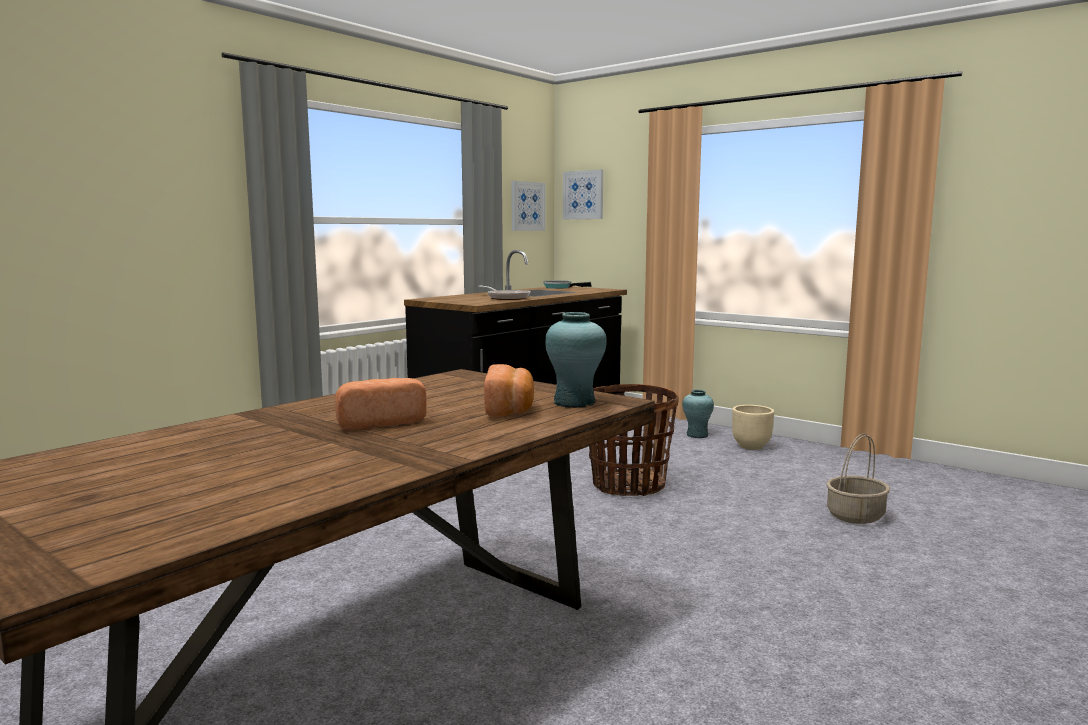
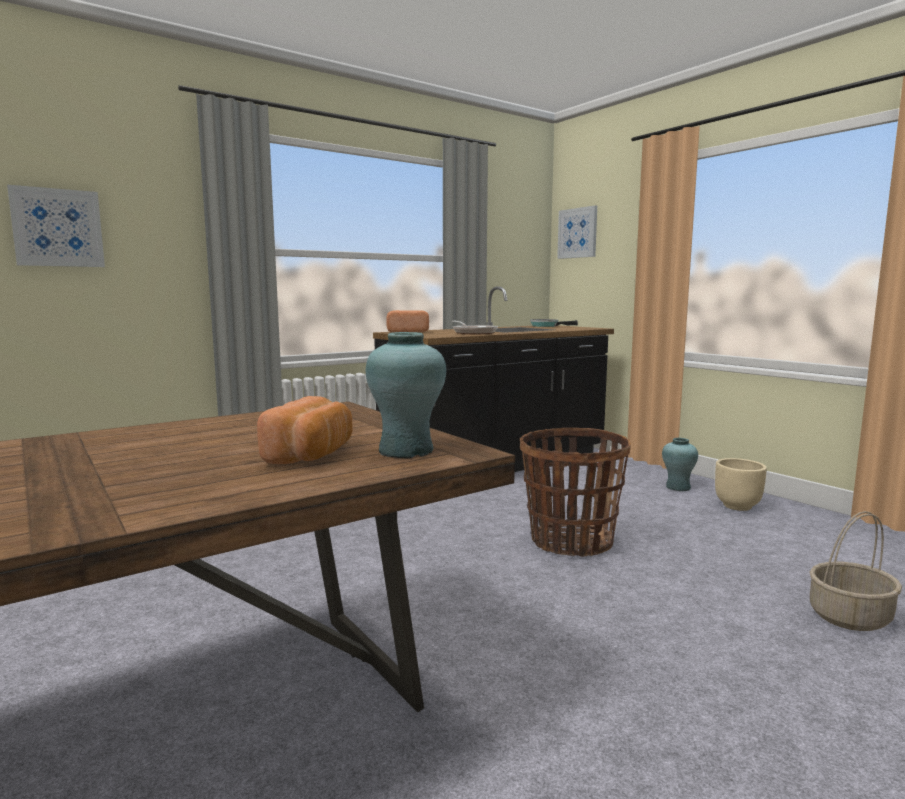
camera: 15 degrees right, 0 degrees up
bread [335,378,427,430] -> bread moved to [386,310,429,332]
picture [511,181,545,231] -> picture moved to [7,185,105,267]

